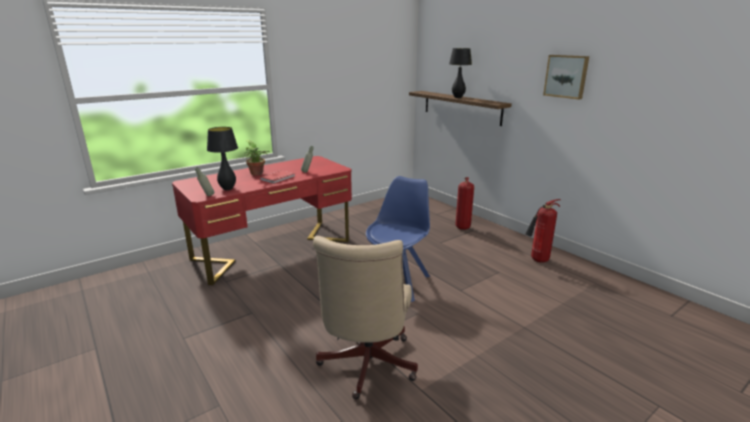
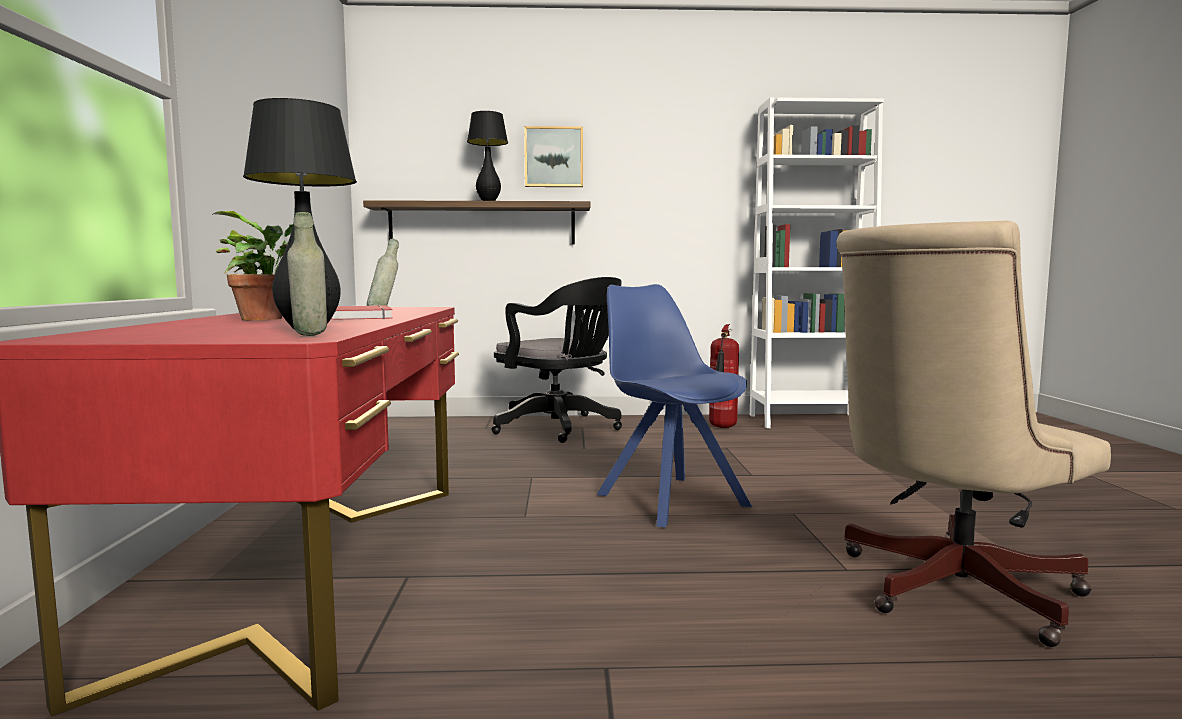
camera: 55 degrees left, 15 degrees down
beige office chair [313,236,418,399] -> beige office chair turned 105 degrees clockwise [836,221,1111,647]
fire extinguisher [456,177,474,230] -> black office chair [491,277,622,443]
picture [543,55,589,100] -> picture moved to [524,126,583,187]
none -> white bookcase [750,97,884,428]

